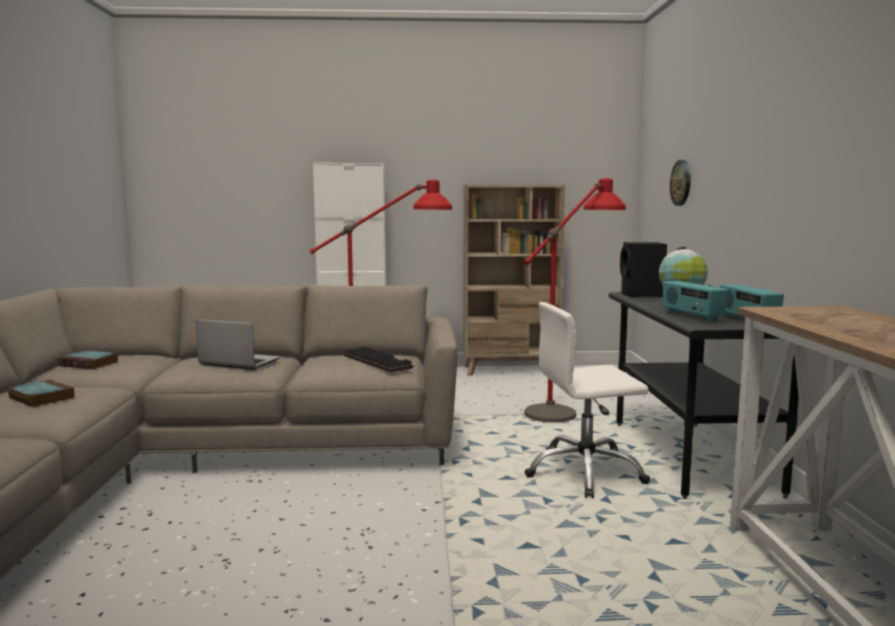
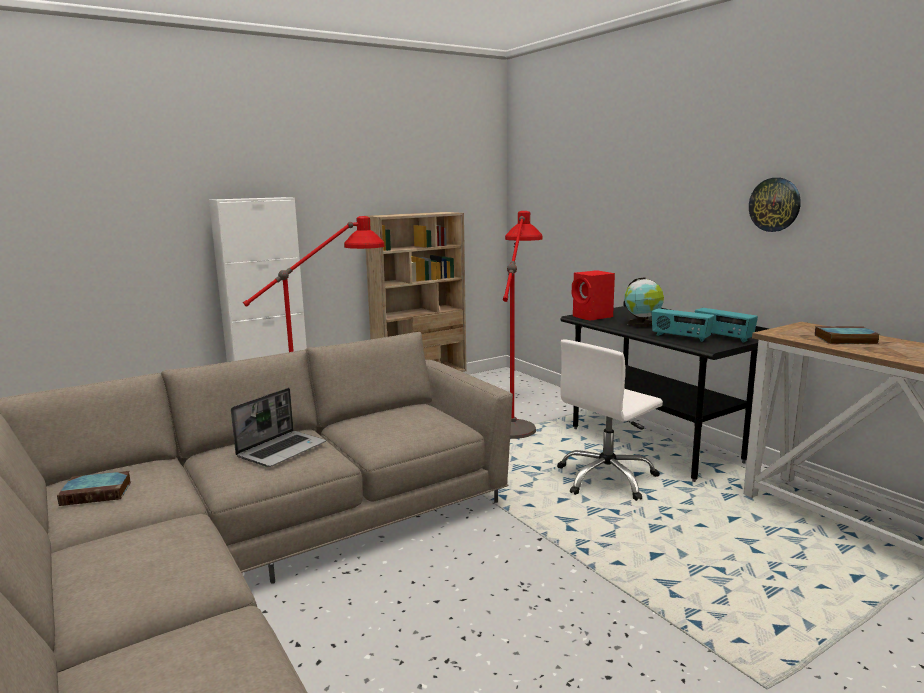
camera: 30 degrees left, 5 degrees up
book [8,379,74,407] -> book moved to [815,326,879,344]
laptop [196,318,280,370] -> laptop turned 135 degrees clockwise [231,388,326,467]
keyboard [344,346,413,372] -> none
black speaker [620,242,667,297] -> red speaker [572,270,615,321]
wall clock [670,160,691,206] -> wall clock moved to [749,178,801,232]

